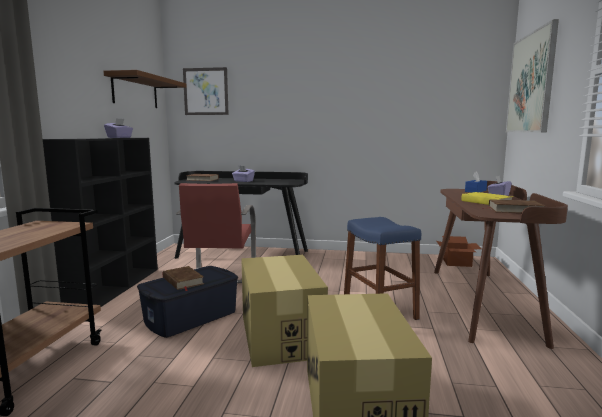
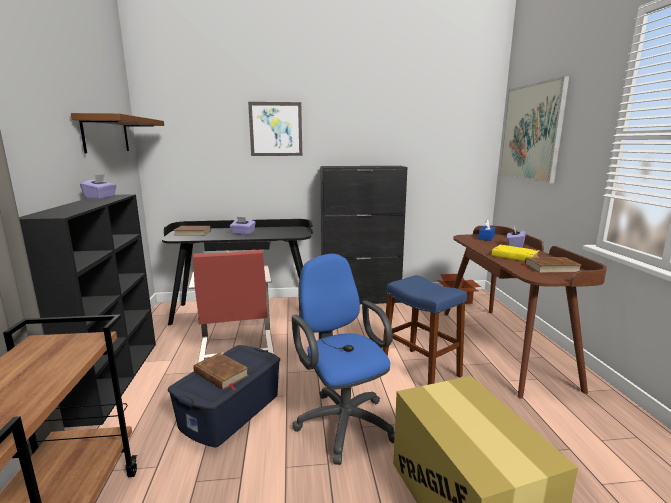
camera: 15 degrees left, 5 degrees up
picture [183,67,229,115] -> picture moved to [248,102,302,156]
cardboard box [241,255,328,367] -> blue office chair [292,254,395,465]
none -> black cabinet [320,166,408,304]

